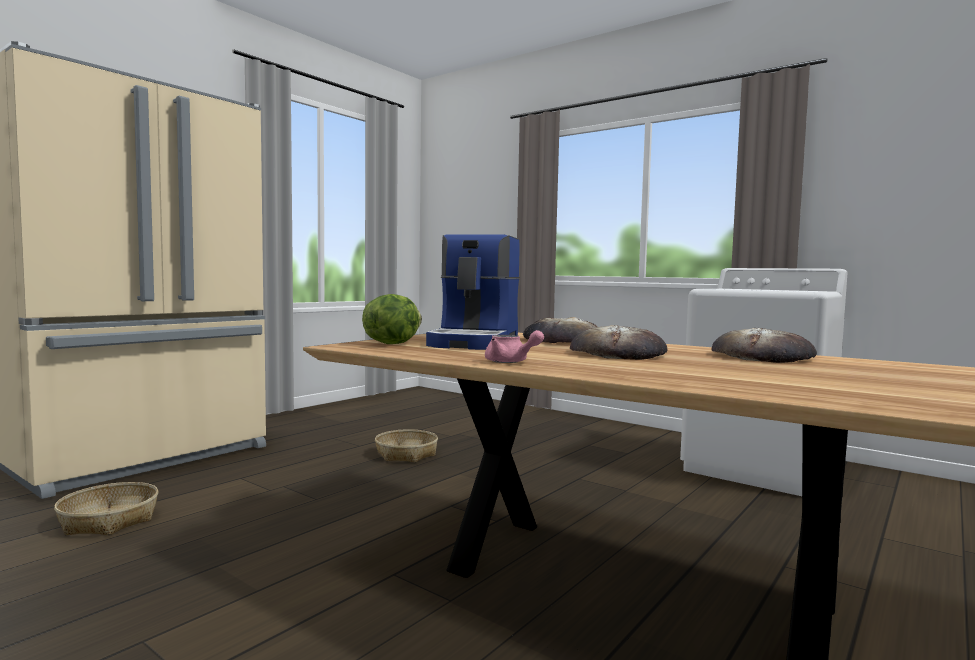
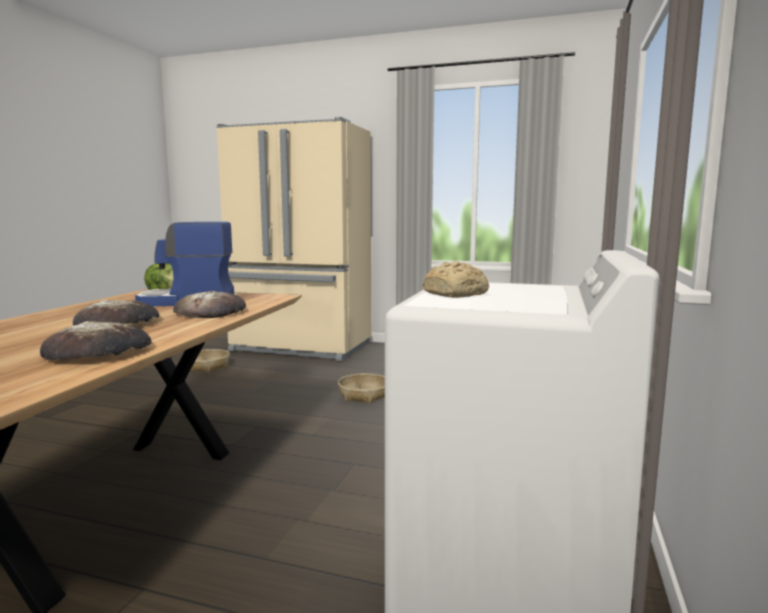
camera: 70 degrees right, 5 degrees up
pink teapot [485,330,544,363] -> none
none -> bread [423,261,489,298]

